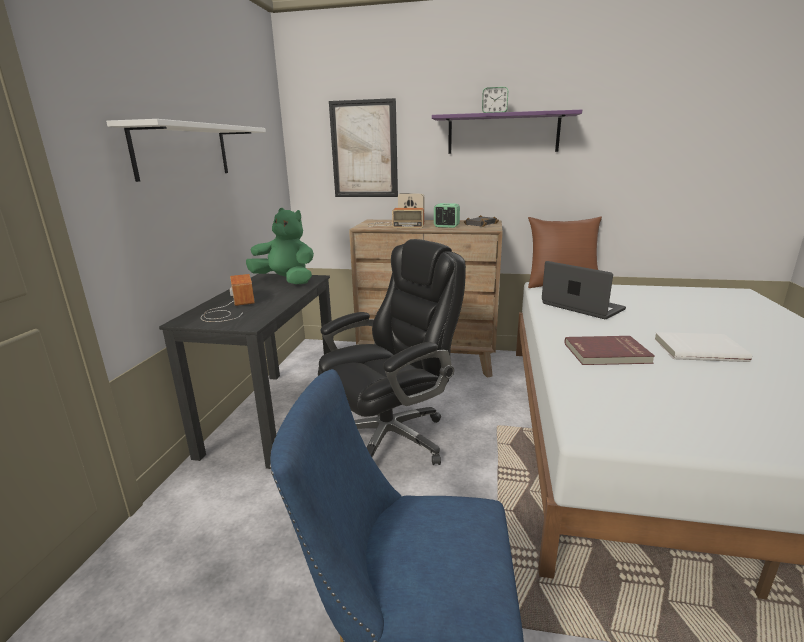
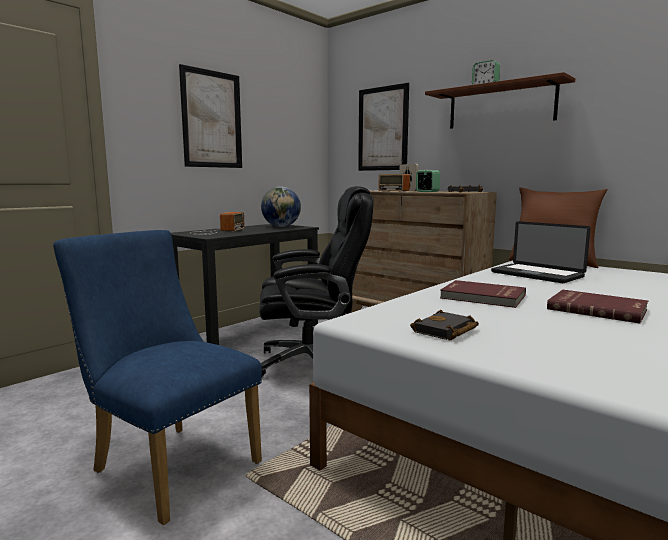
camera: 30 degrees right, 10 degrees down
white shelf [106,119,266,182] -> picture [179,64,242,168]
green plush toy [246,208,314,284] -> globe [261,187,301,227]
purple shelf [432,110,582,154] -> brown shelf [425,72,575,129]
laptop [542,261,626,319] -> laptop turned 150 degrees clockwise [491,221,591,283]
white book [654,332,752,362] -> red book [547,290,648,324]
none -> black book [410,310,479,340]

